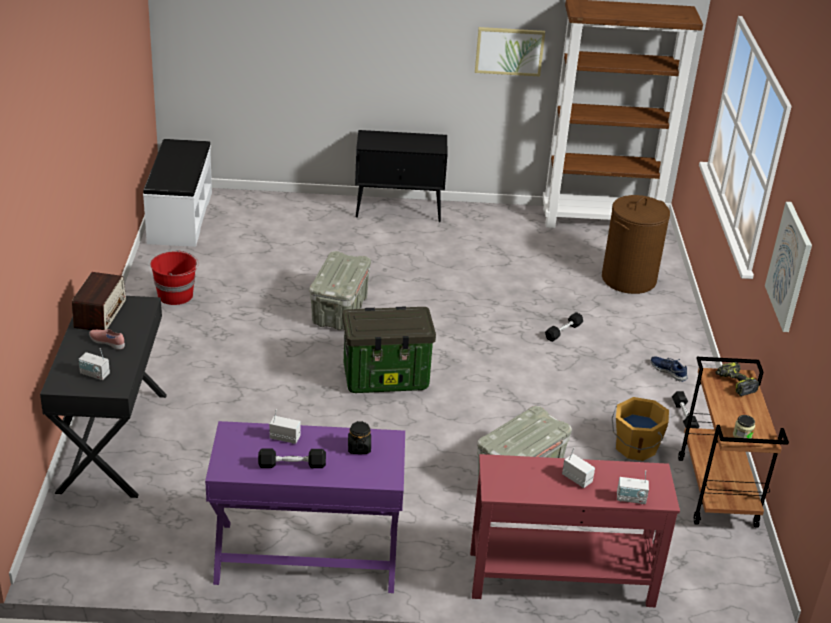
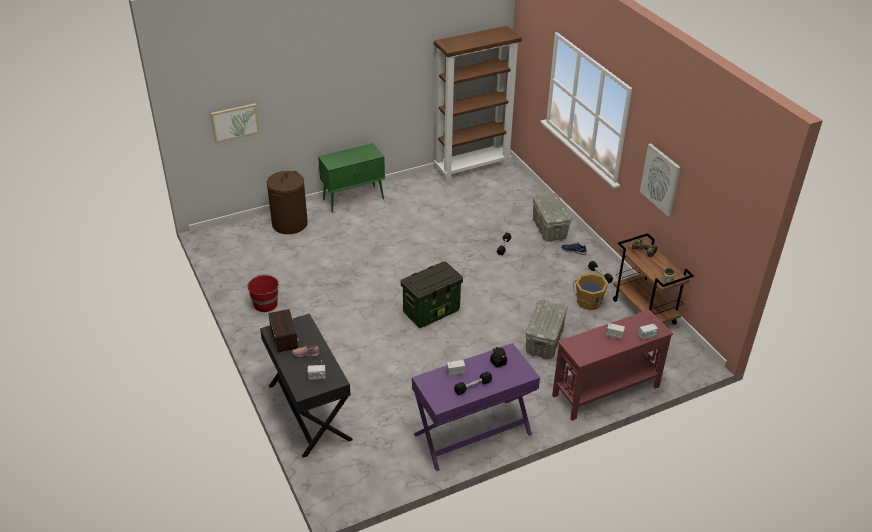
camera: 25 degrees left, 5 degrees up
white bench [143,139,212,247] -> none
grey storage box [309,251,371,330] -> grey storage box moved to [533,193,571,242]
black cabinet [355,130,448,222] -> green cabinet [318,143,385,213]
picture [475,27,545,77] -> picture moved to [210,103,260,143]
brown laundry basket [602,195,670,294] -> brown laundry basket moved to [267,171,308,234]

